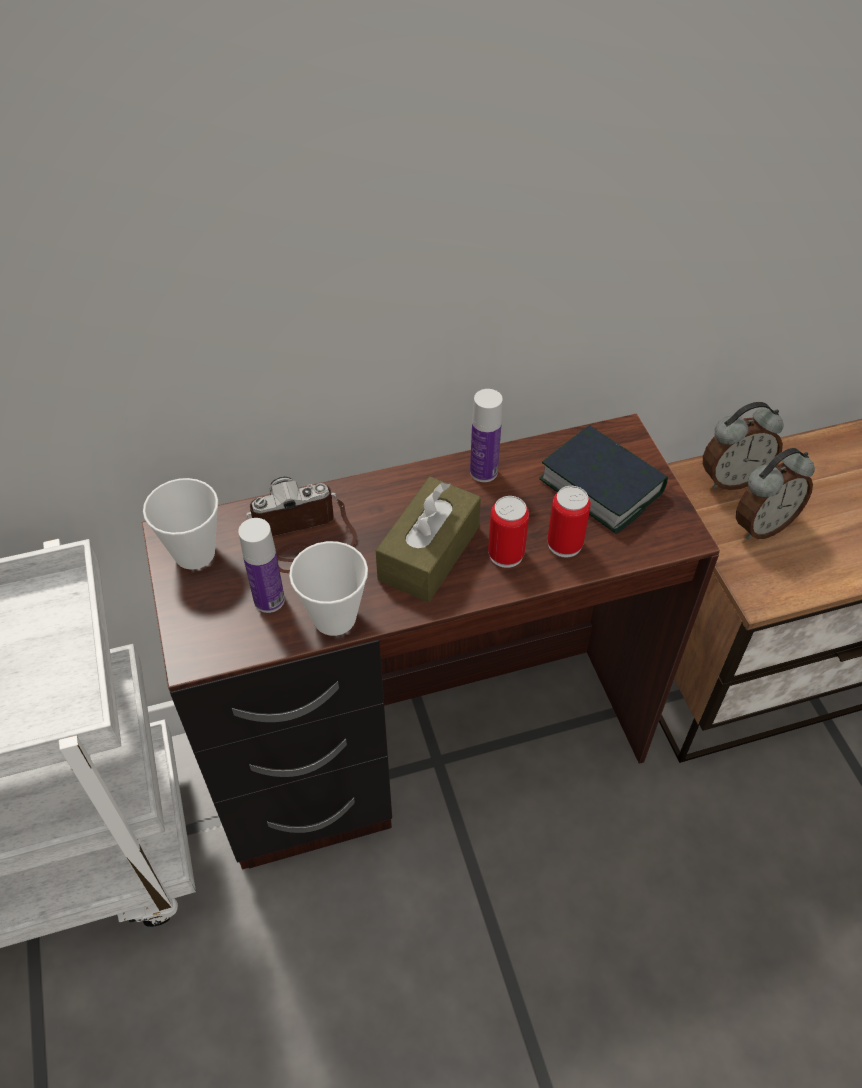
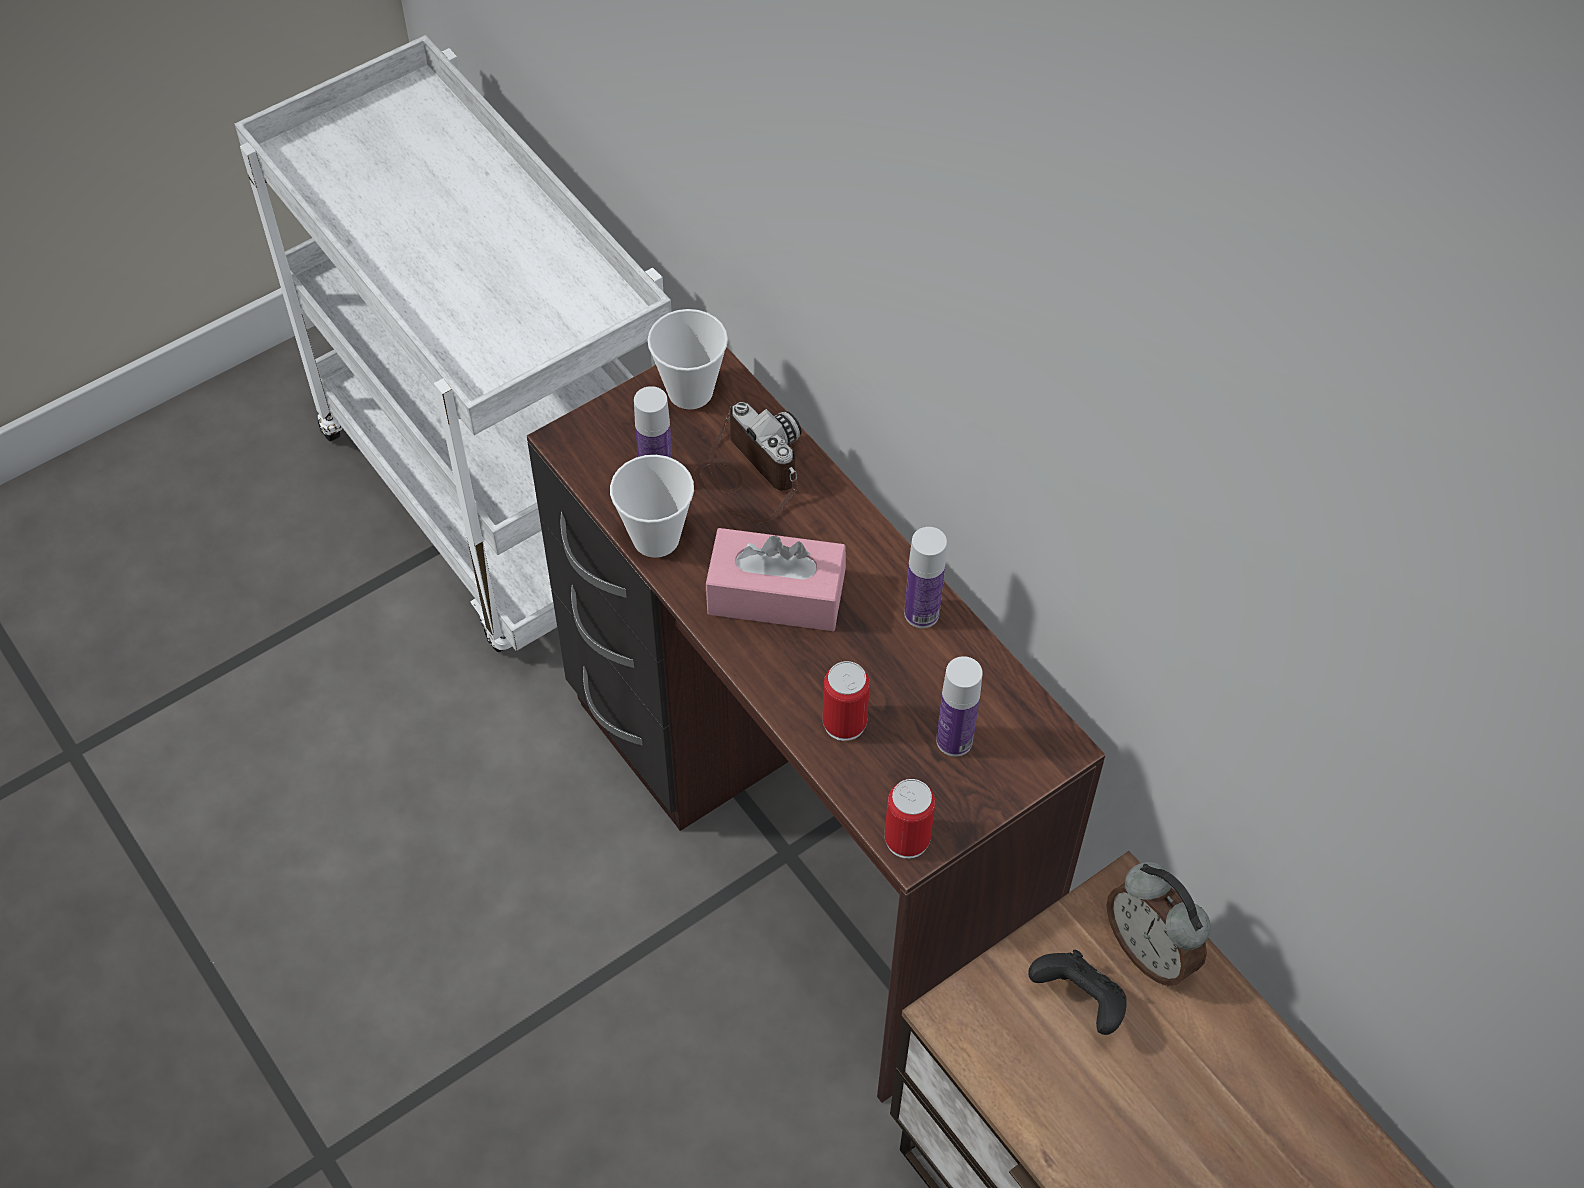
camera: 70 degrees right, 5 degrees up
brown tissue box [376,477,481,602] -> pink tissue box [706,528,846,631]
can [488,496,529,568] -> can moved to [885,779,935,859]
book [539,425,668,534] -> bottle [936,656,983,756]
alarm clock [736,448,815,540] -> black game controller [1028,950,1127,1035]

